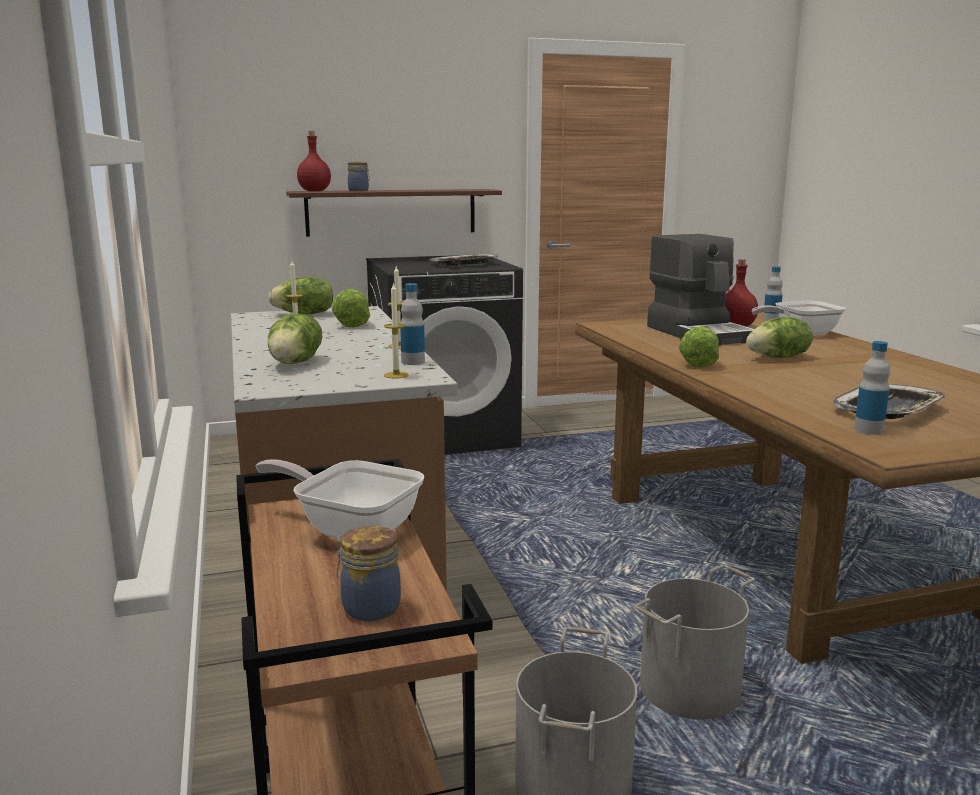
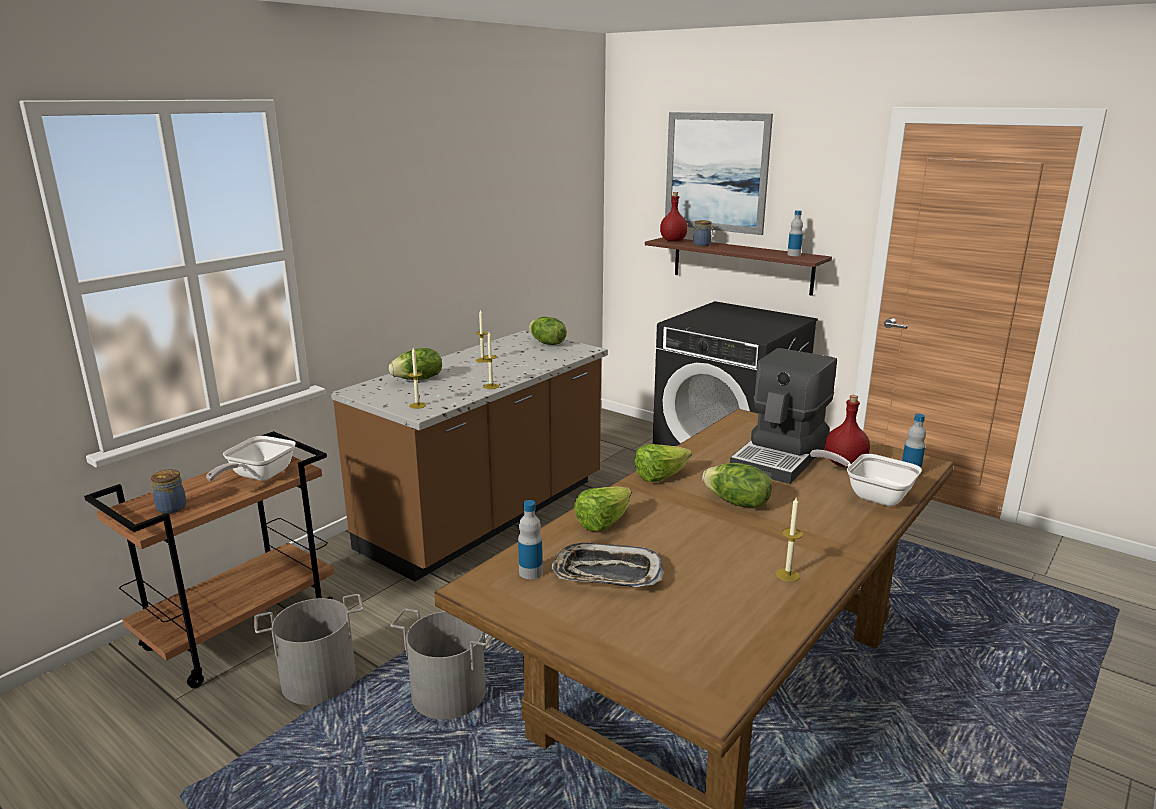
camera: 55 degrees right, 5 degrees up
frying pan [256,459,424,539] -> frying pan turned 150 degrees counterclockwise [206,436,296,481]
lettuce [332,289,370,328] -> lettuce moved to [574,486,631,532]
bottle [400,283,425,365] -> bottle moved to [787,210,803,256]
tray [430,254,498,266] -> none
none -> picture [665,112,773,235]
none -> candle [776,496,803,582]

